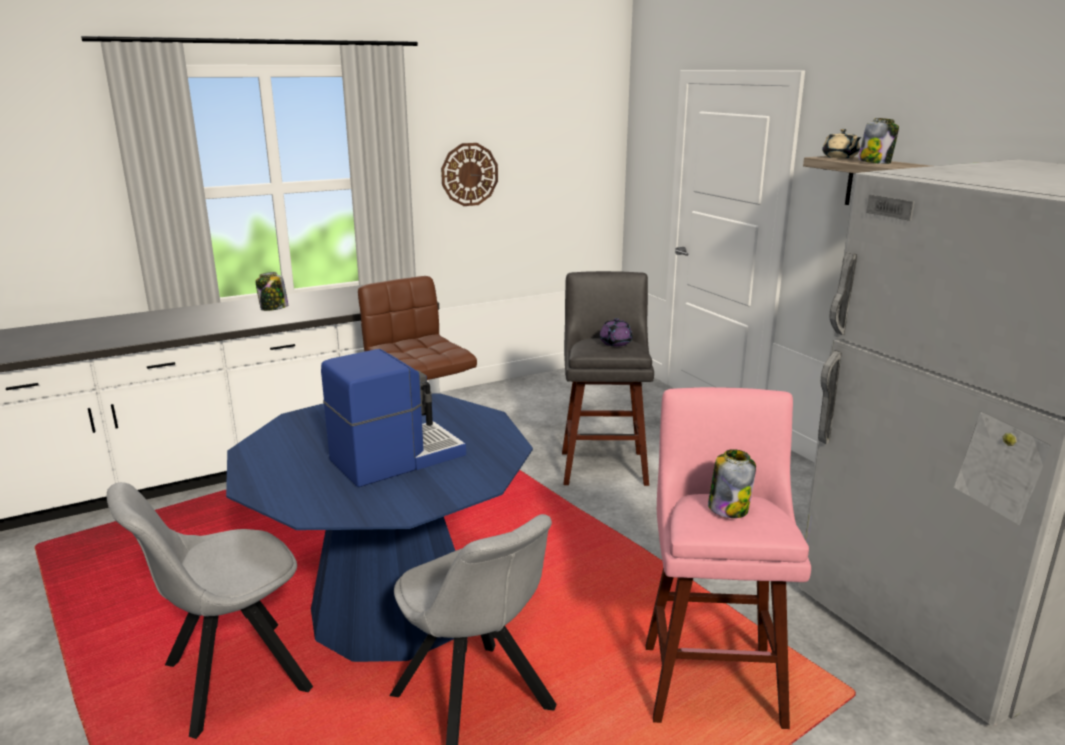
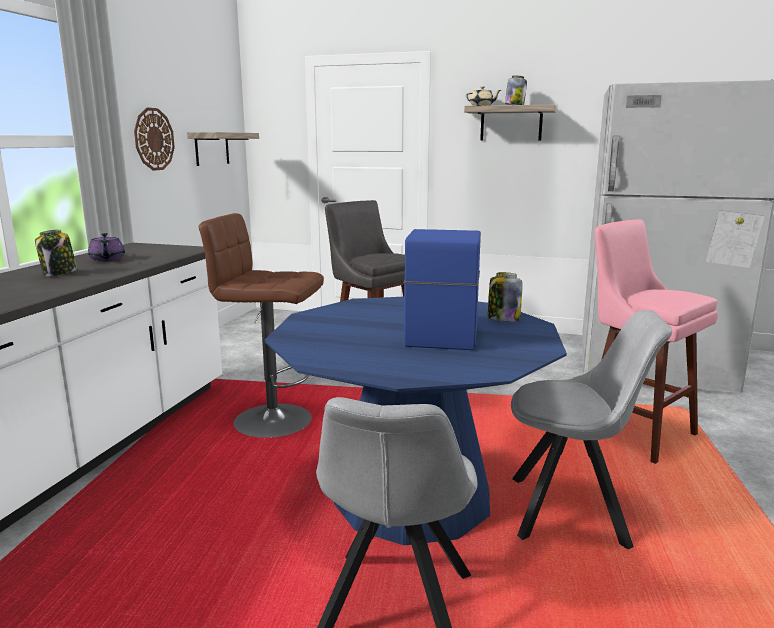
camera: 45 degrees left, 5 degrees down
purple teapot [599,318,633,347] -> purple teapot moved to [88,233,125,261]
jar [708,449,756,518] -> jar moved to [488,272,523,322]
none -> shelf [187,132,259,166]

